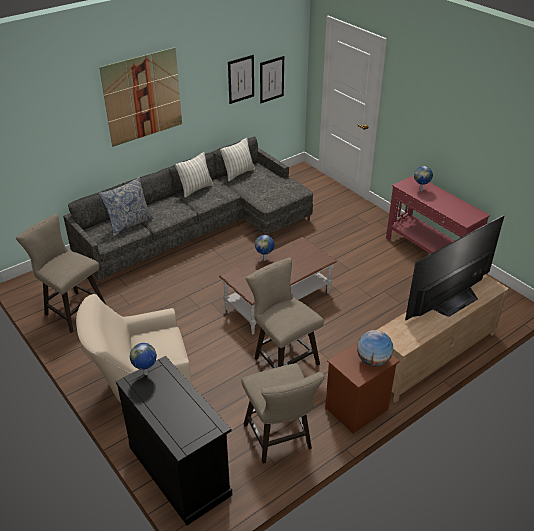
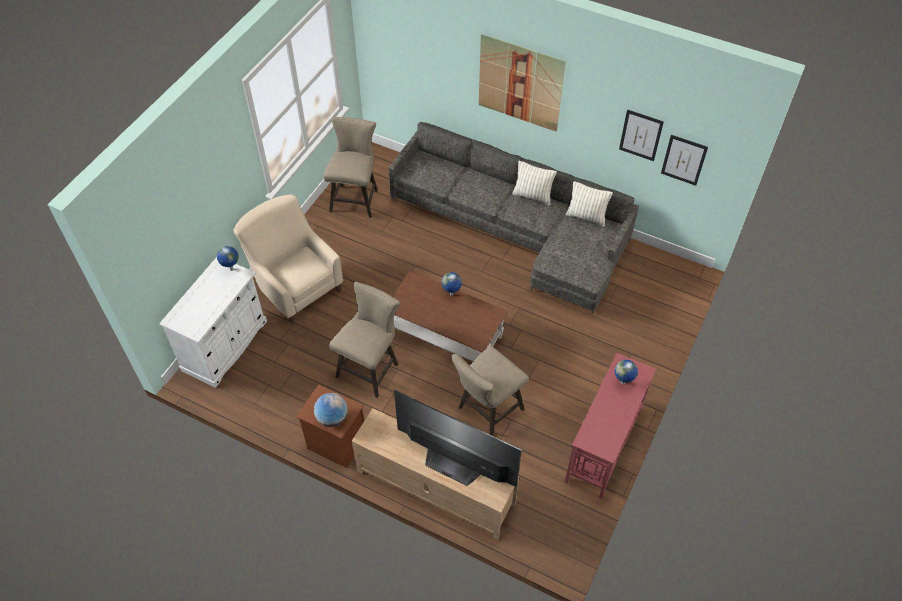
camera: 65 degrees right, 15 degrees up
pillow [99,176,153,236] -> none
black cabinet [116,356,232,526] -> white cabinet [159,257,267,388]
beige stool [242,363,325,464] -> beige stool moved to [451,346,529,436]

